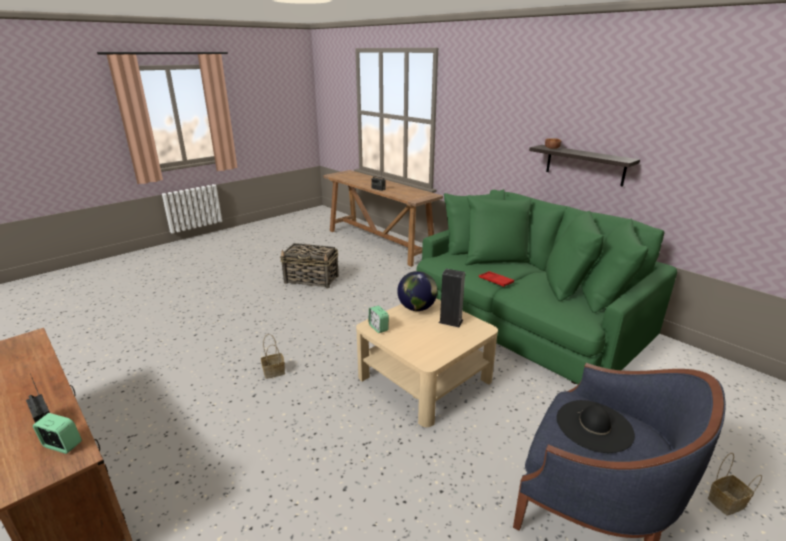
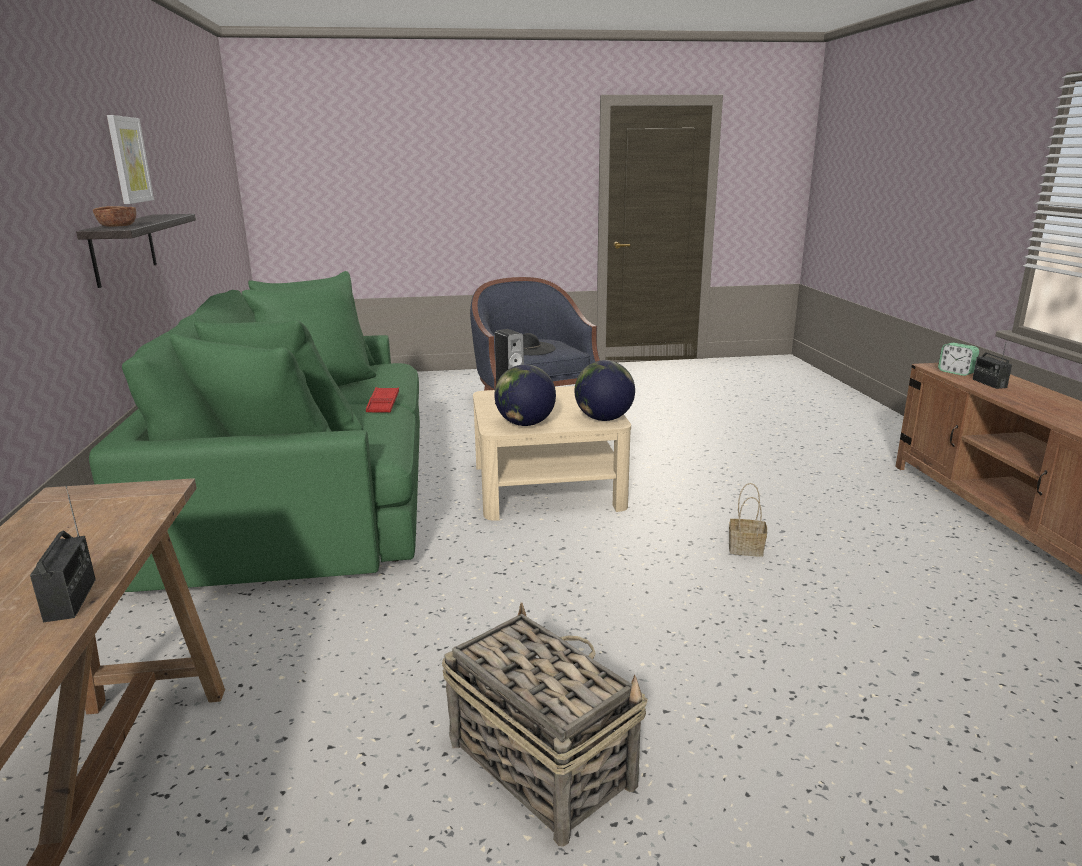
camera: 145 degrees left, 5 degrees down
alarm clock [369,306,389,333] -> globe [575,360,635,421]
basket [708,453,762,515] -> none
none -> picture [107,115,154,204]

